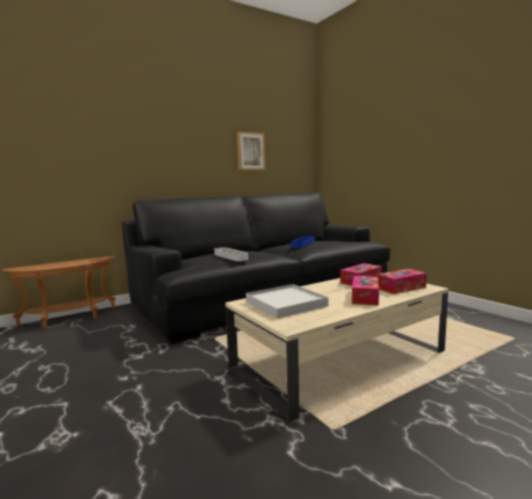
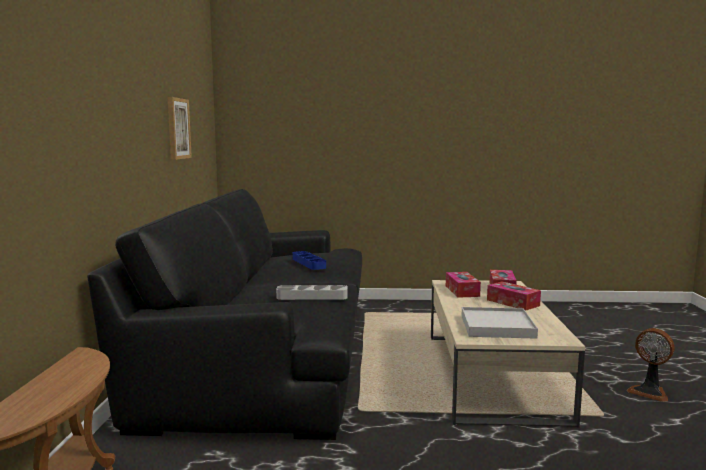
camera: 55 degrees left, 0 degrees up
none -> fan [627,328,675,402]

